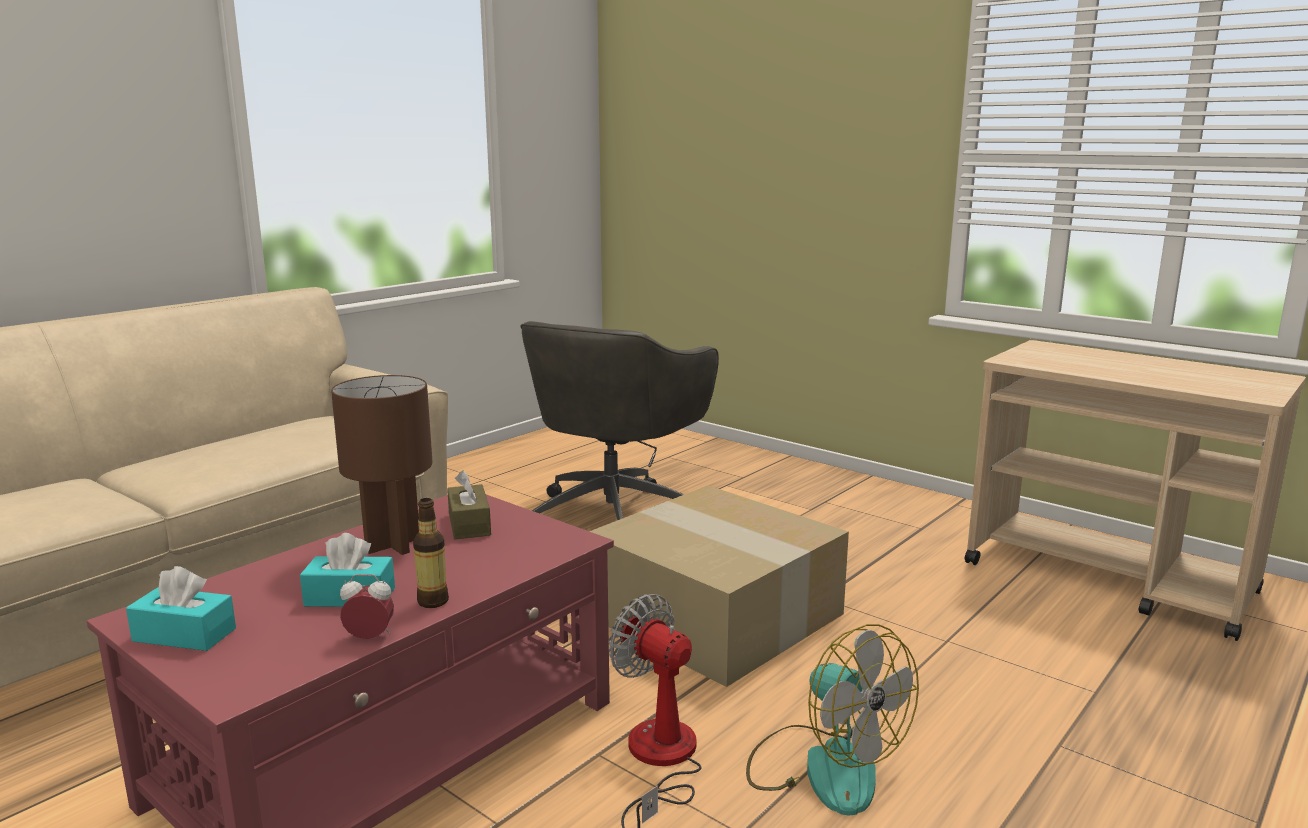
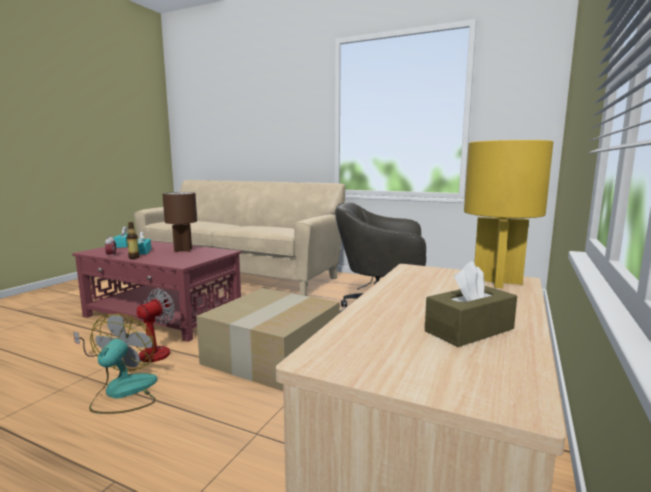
camera: 75 degrees right, 5 degrees down
brown tissue box [447,470,491,539] -> brown tissue box moved to [425,261,517,347]
fan [746,624,919,815] -> fan turned 150 degrees clockwise [89,314,158,414]
none -> yellow table lamp [464,140,553,288]

